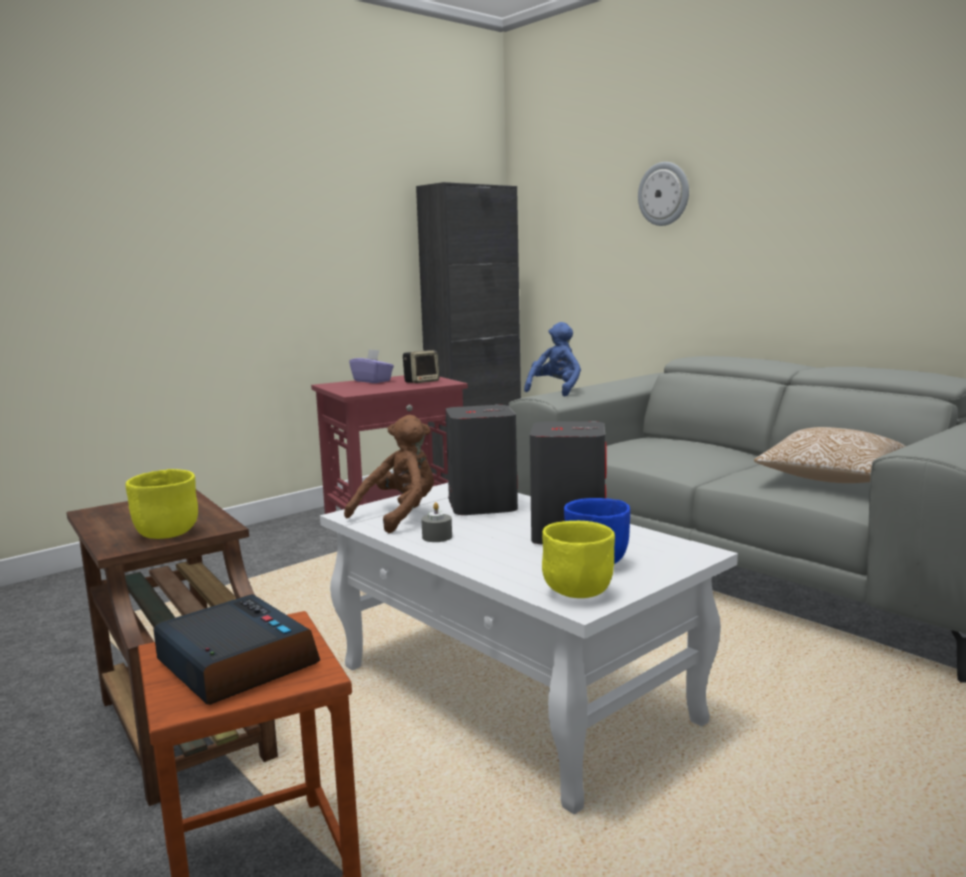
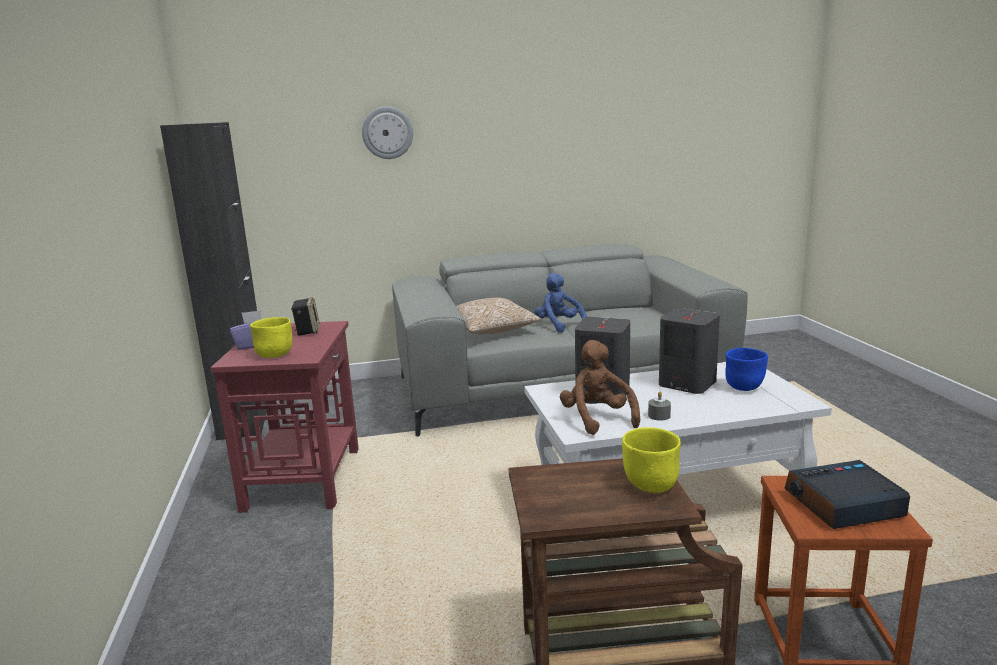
camera: 60 degrees left, 5 degrees up
blue plush toy [524,322,581,396] -> blue plush toy moved to [535,273,587,333]
yellow bowl [542,521,615,598] -> yellow bowl moved to [250,317,292,358]
pillow [754,427,906,483] -> pillow moved to [456,297,542,334]

